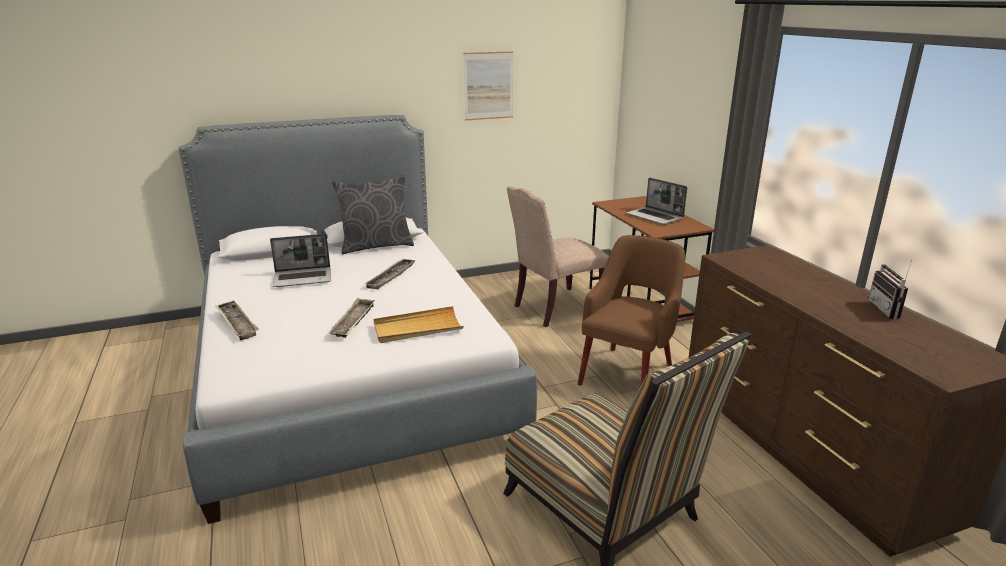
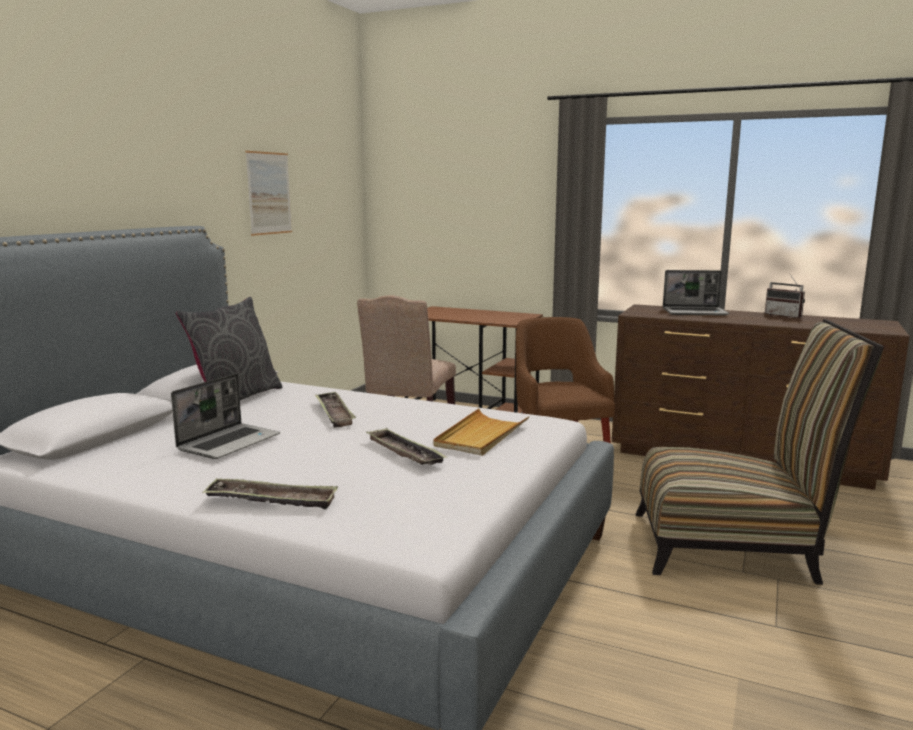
camera: 45 degrees left, 10 degrees down
laptop [626,177,687,225] -> laptop moved to [663,270,729,315]

